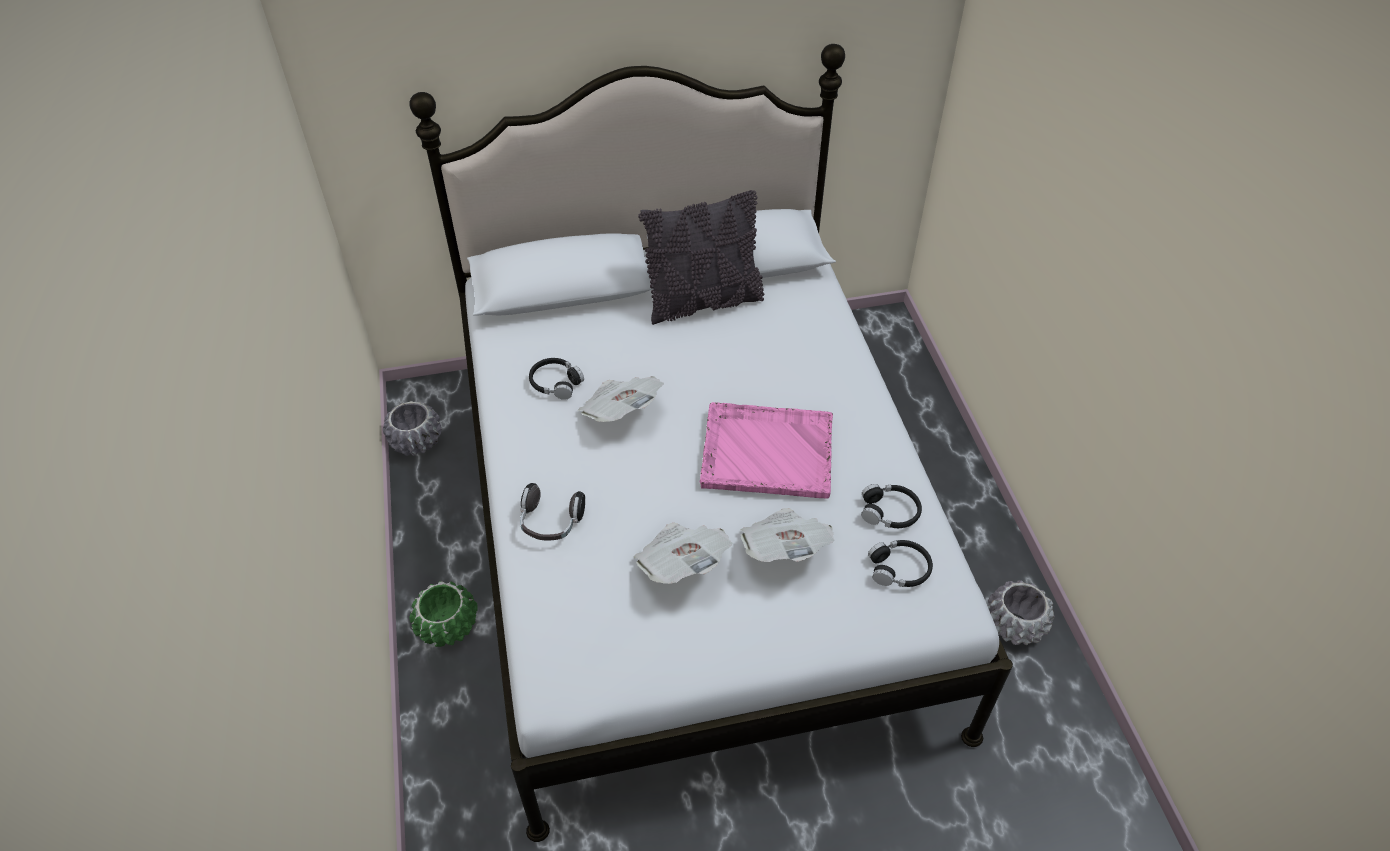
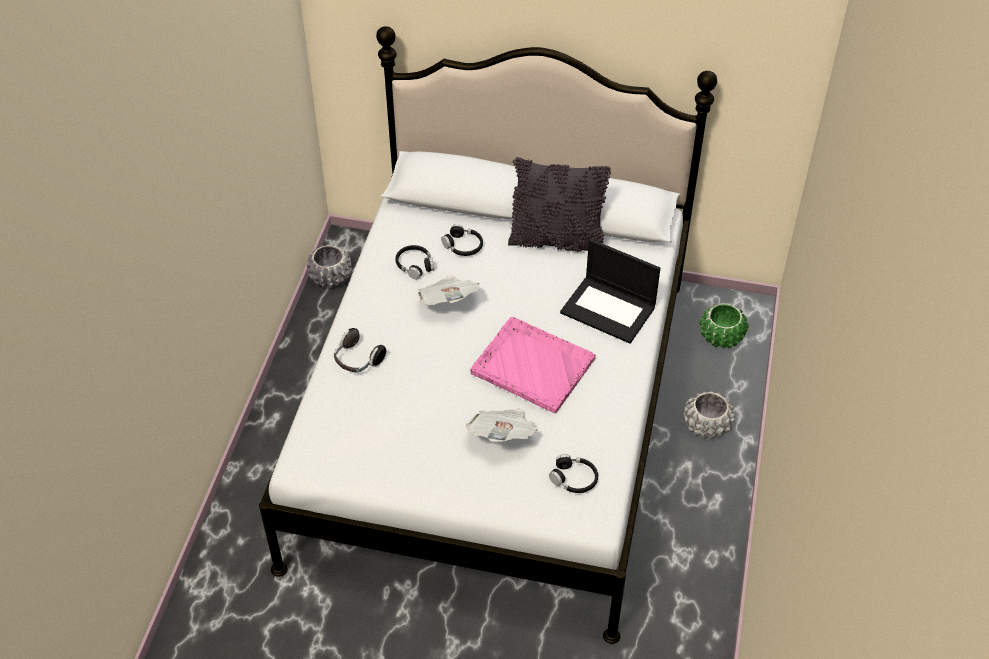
camera: 25 degrees right, 0 degrees up
green planter [410,581,478,647] -> green planter moved to [699,303,749,348]
newspaper [633,523,732,584] -> none
black headphones [861,484,922,528] -> black headphones moved to [441,224,483,256]
grey planter [988,580,1055,645] -> grey planter moved to [684,391,735,439]
none -> laptop [560,239,660,344]

